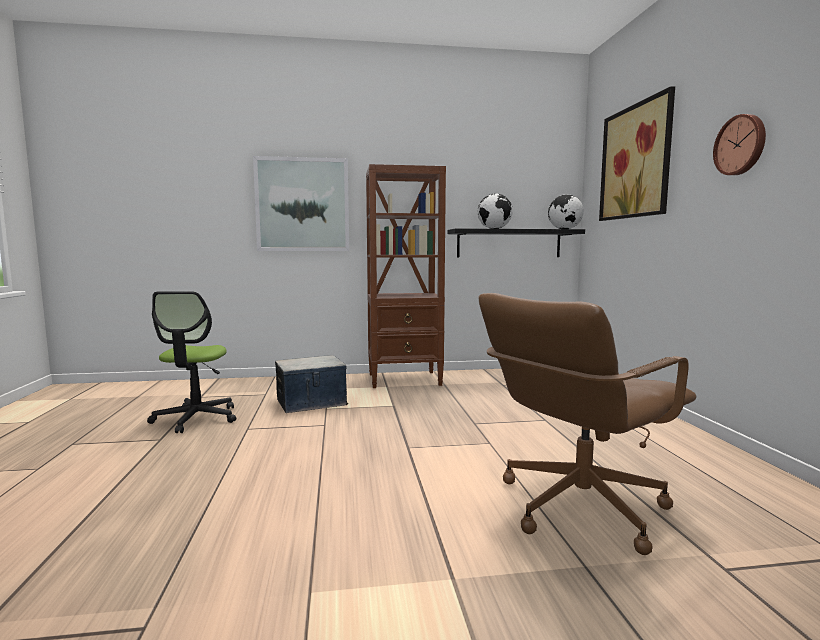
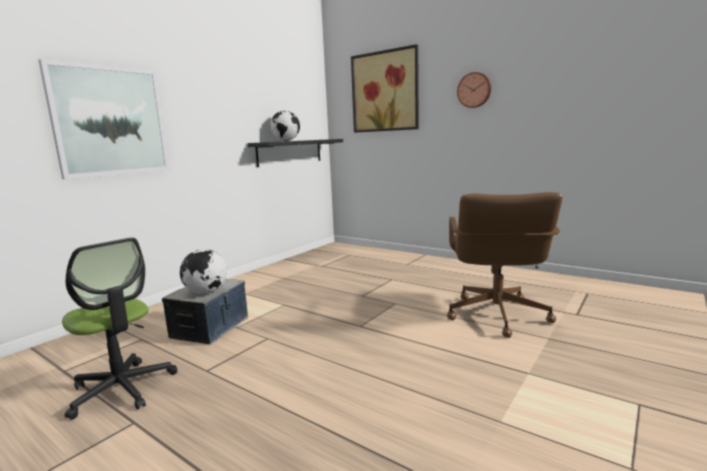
camera: 45 degrees left, 5 degrees up
brown bookcase [366,164,446,388] -> none
globe [548,195,584,229] -> globe moved to [180,249,227,294]

